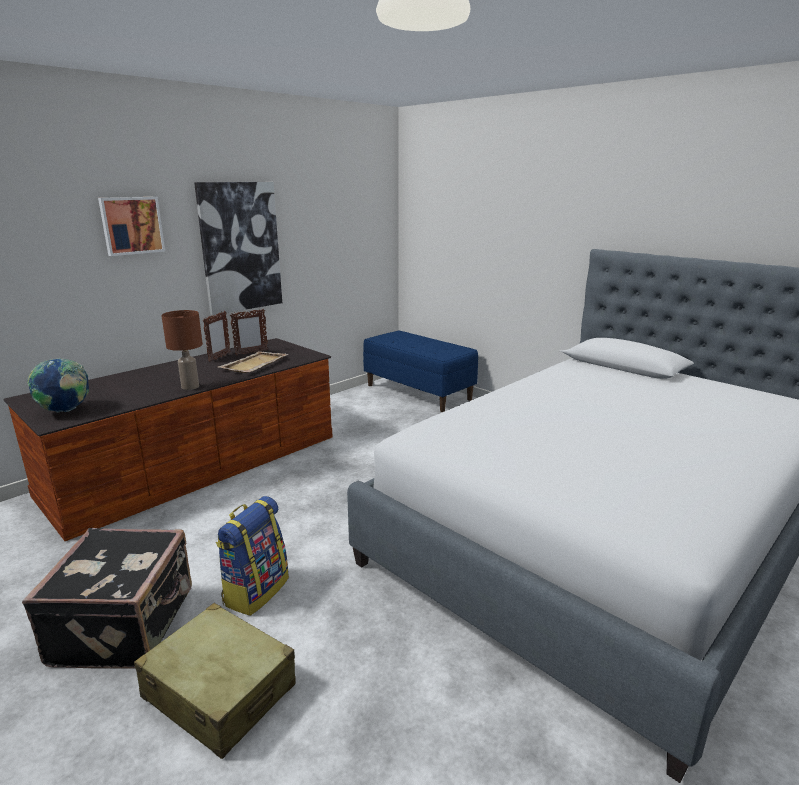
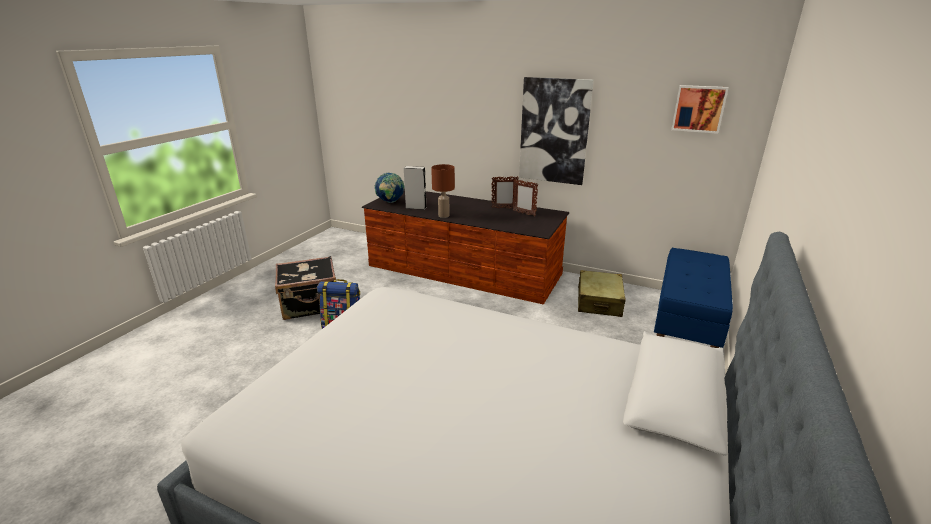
camera: 70 degrees right, 5 degrees up
picture [98,197,165,256] -> picture moved to [671,85,729,134]
beige suitcase [134,603,295,759] -> beige suitcase moved to [578,270,626,317]
beige tray [218,351,289,373] -> none
none -> grey speaker [404,166,427,210]

